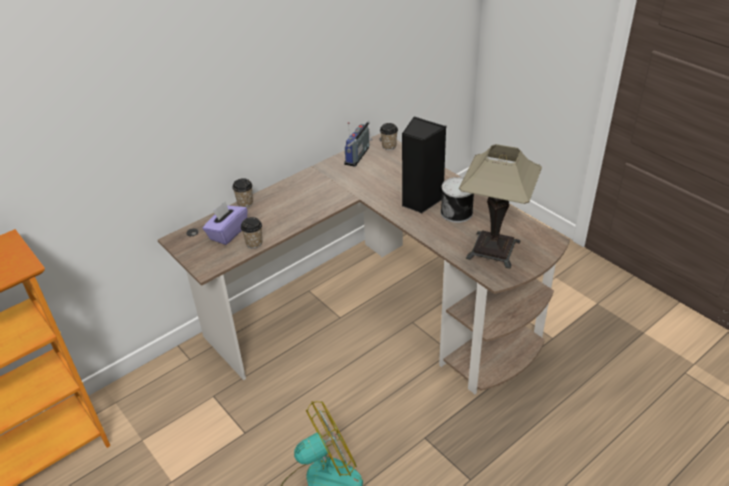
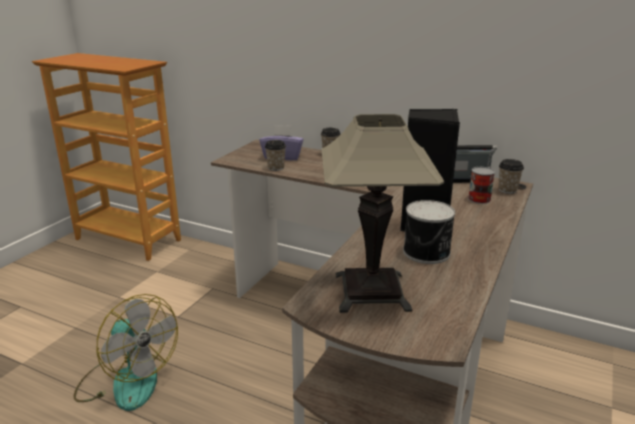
camera: 65 degrees right, 15 degrees down
none -> can [468,167,495,204]

